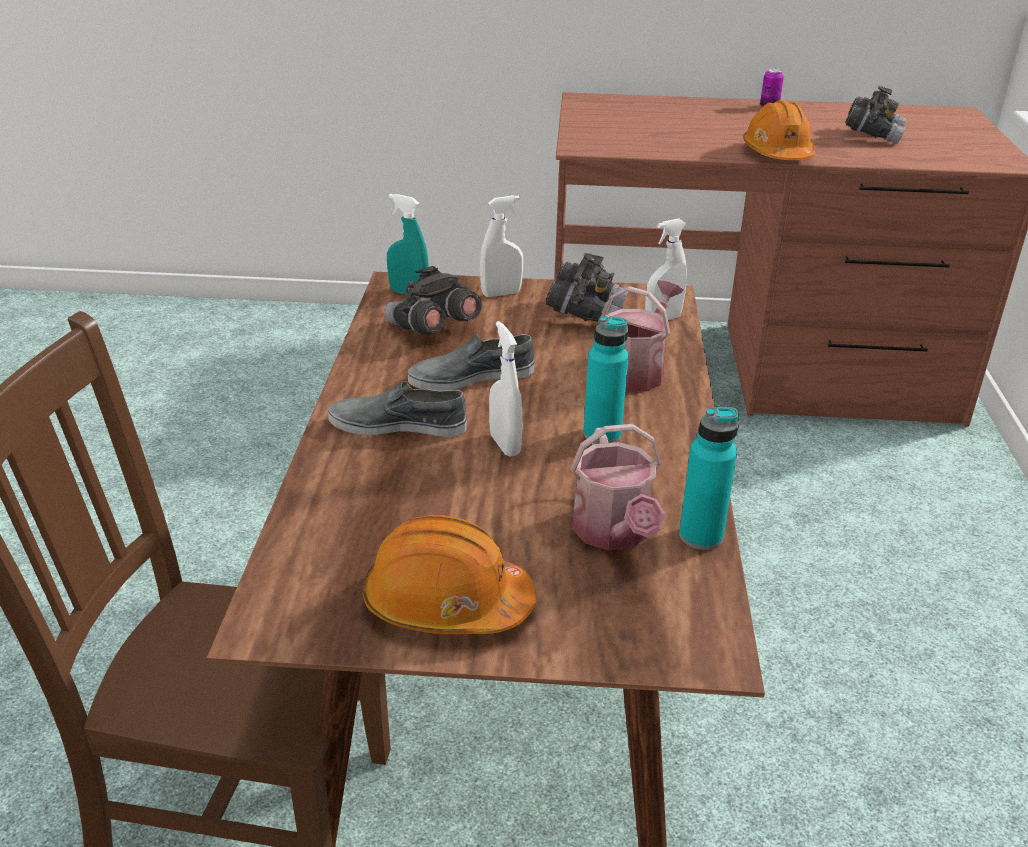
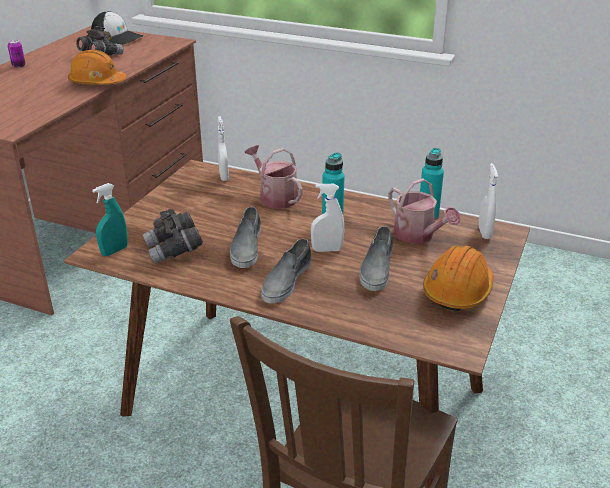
camera: 70 degrees left, 0 degrees up
white spray bottle [480,195,523,297] -> white spray bottle moved to [478,163,498,239]
grey binoculars [546,253,629,324] -> none
watering can [570,424,665,550] -> watering can turned 45 degrees clockwise [388,178,460,243]
none -> cap [91,11,143,45]
none -> grey shoe [360,226,393,291]

